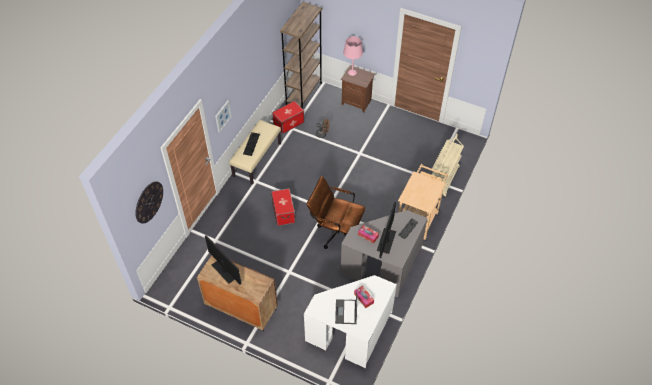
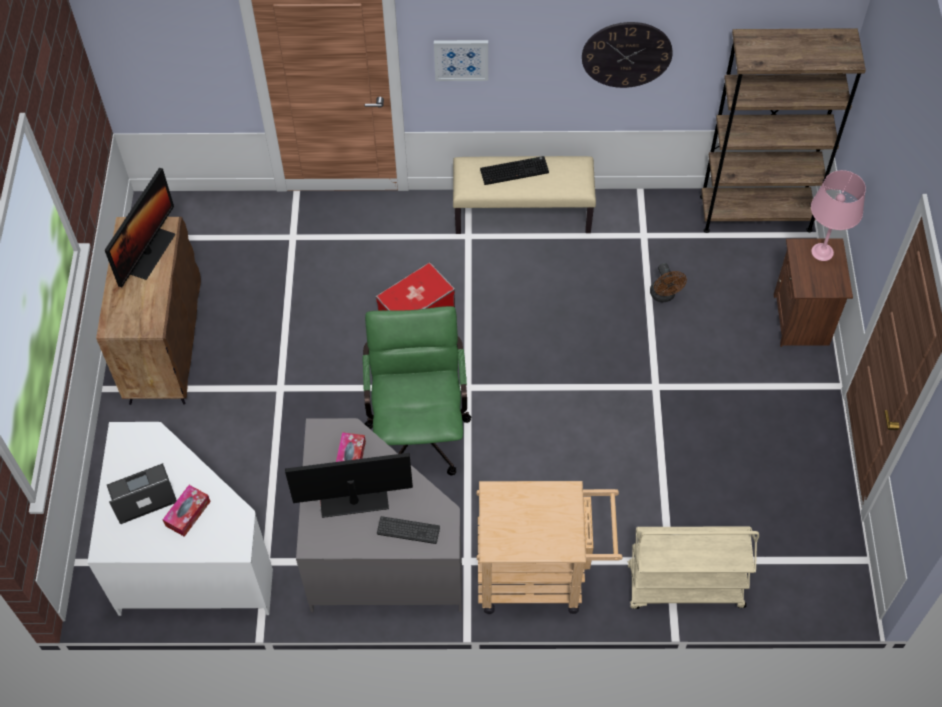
camera: 65 degrees right, 5 degrees up
wall clock [135,181,163,224] -> wall clock moved to [582,22,673,88]
storage box [272,101,304,134] -> none
brown office chair [307,176,366,249] -> green office chair [363,306,472,475]

